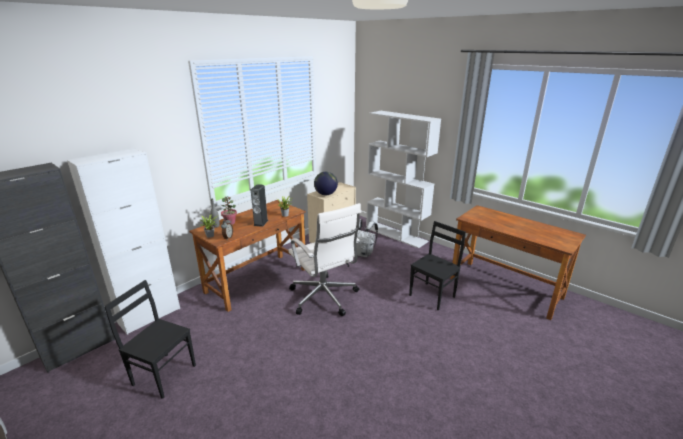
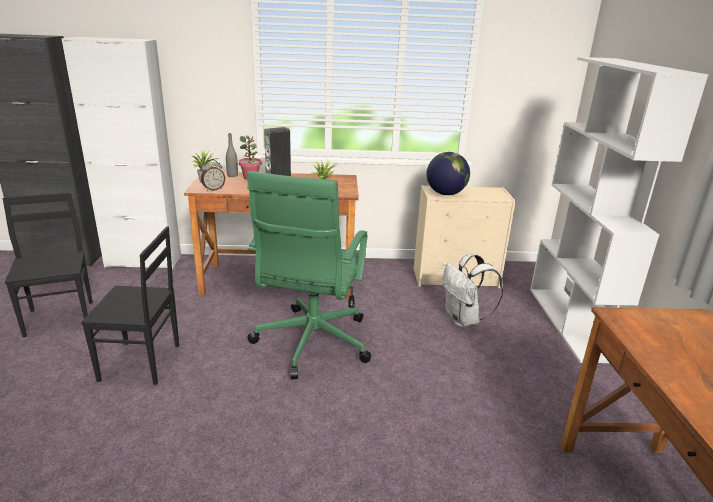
camera: 45 degrees right, 0 degrees up
white office chair [288,203,361,316] -> green office chair [247,171,371,379]
black chair [409,221,466,311] -> black chair moved to [81,226,179,385]

